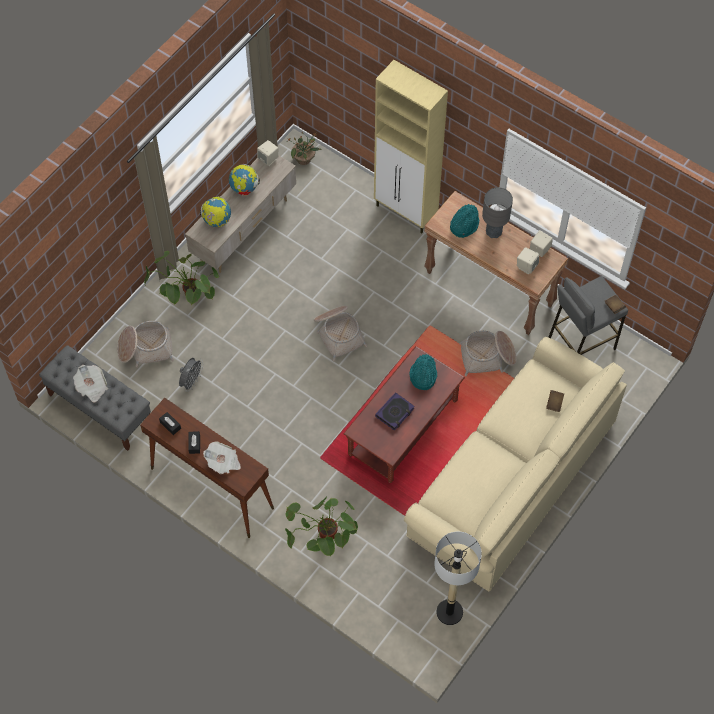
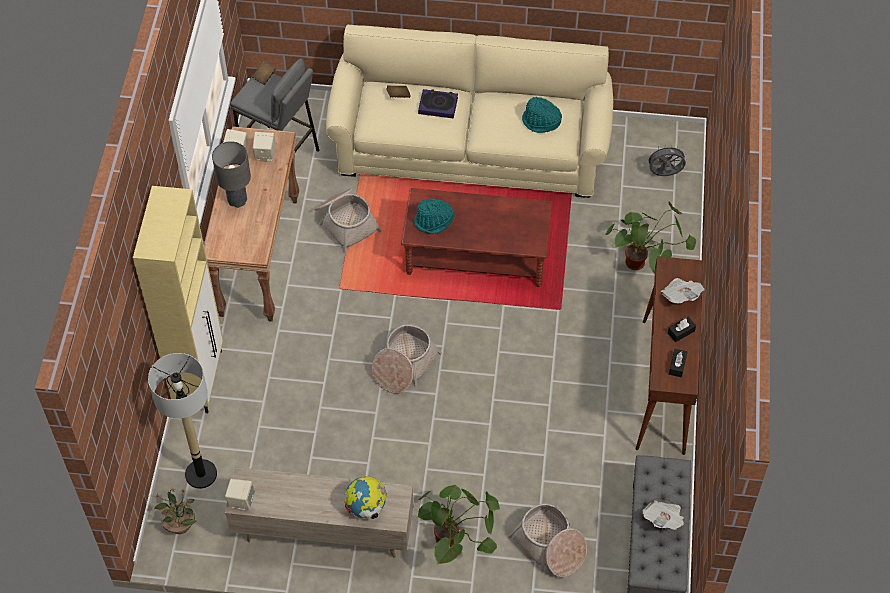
camera: 120 degrees left, 5 degrees down
grey fan [179,358,204,392] -> grey fan moved to [646,144,687,176]
globe [229,164,260,195] -> none
book [375,392,415,431] -> book moved to [418,89,458,118]
floor lamp [434,532,482,625] -> floor lamp moved to [148,353,217,489]
turquoise hat [450,204,479,238] -> turquoise hat moved to [522,97,562,133]

